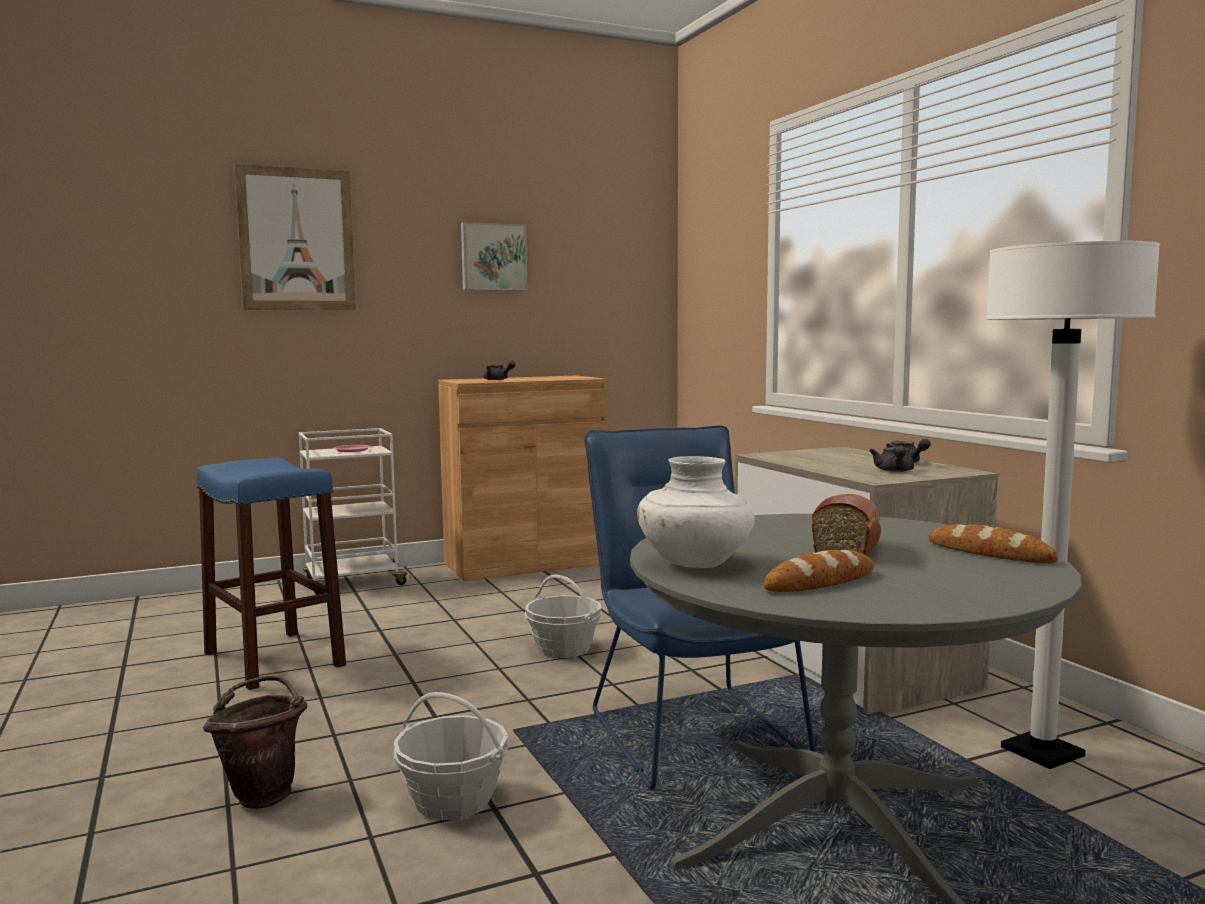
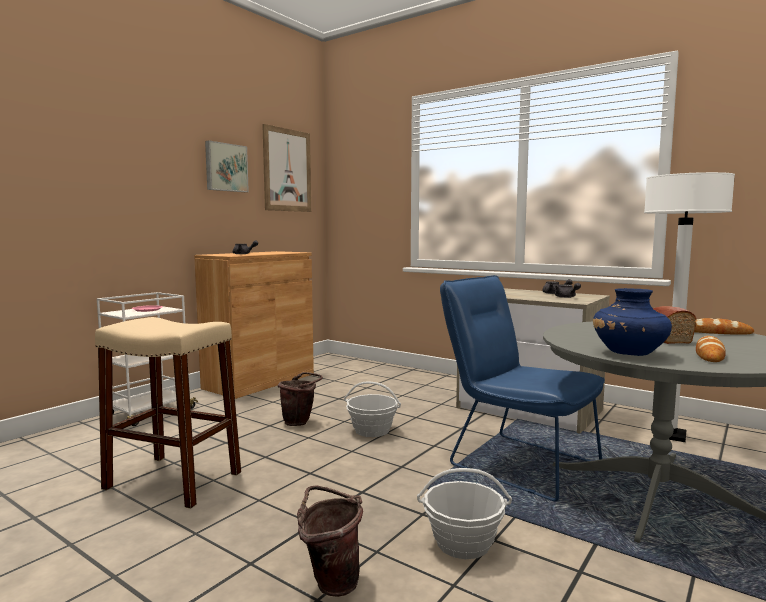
camera: 30 degrees left, 0 degrees up
blue stool [196,458,346,690] -> beige stool [95,317,241,509]
picture [234,164,356,310] -> picture moved to [262,124,311,212]
white vase [637,456,755,568] -> blue vase [593,288,672,356]
none -> brown bucket [278,372,323,426]

